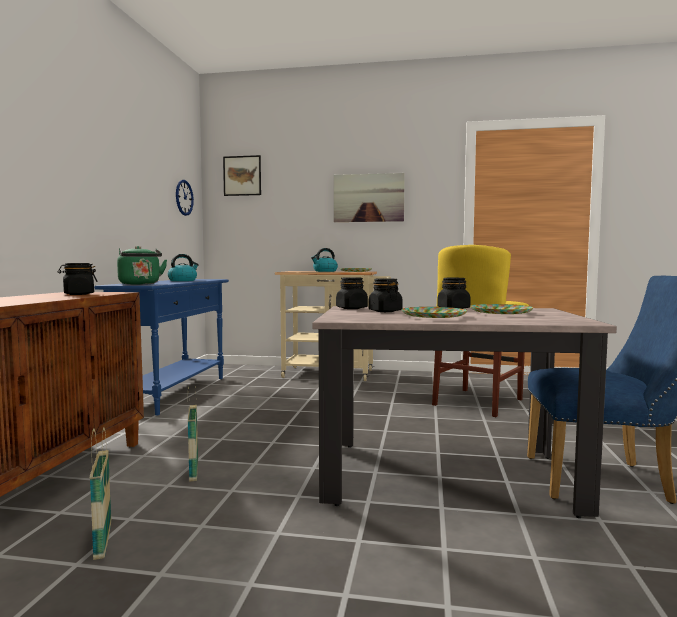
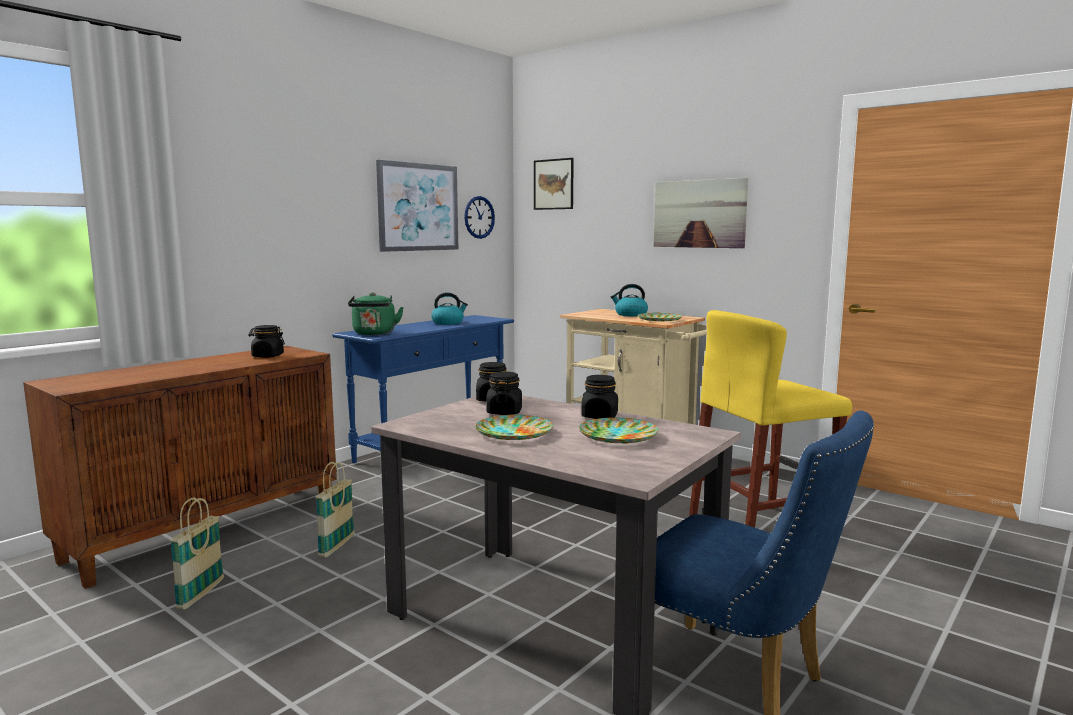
camera: 30 degrees right, 5 degrees up
none -> picture [376,160,458,252]

